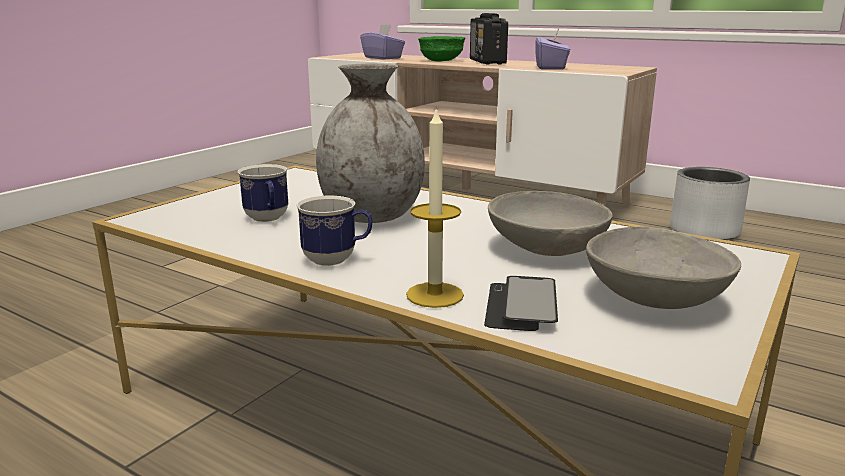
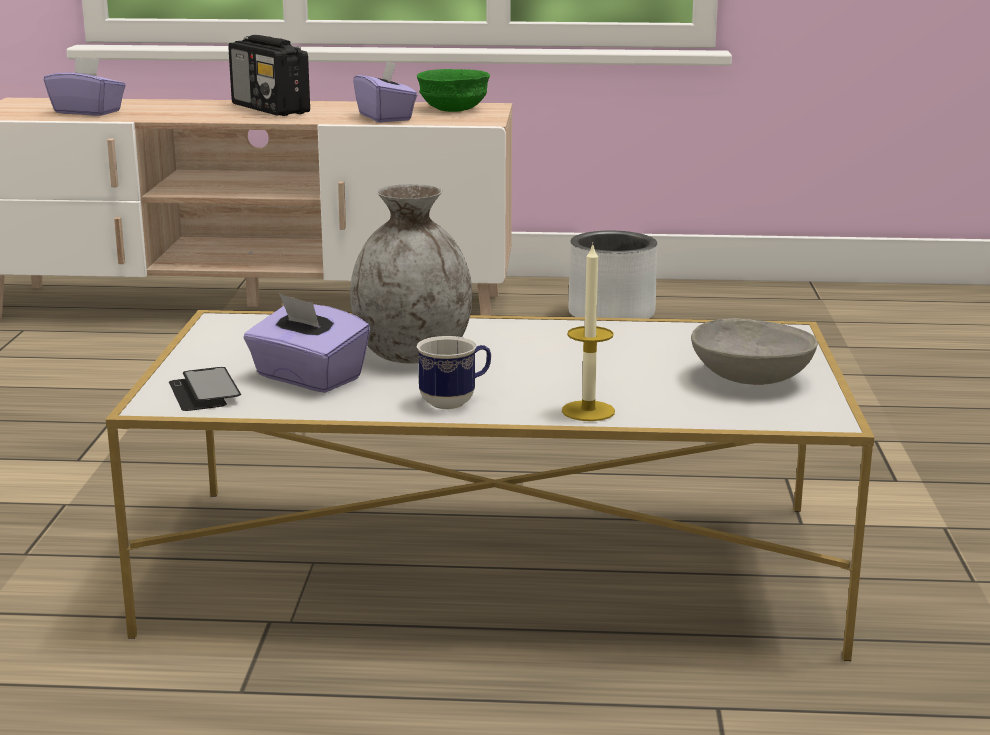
camera: 30 degrees left, 0 degrees up
mug [238,164,288,222] -> purple tissue box [244,293,370,393]
green bowl [418,36,465,61] -> green bowl moved to [417,69,490,112]
phone [484,276,558,331] -> phone moved to [169,367,241,411]
grey bowl [488,191,613,256] -> none

